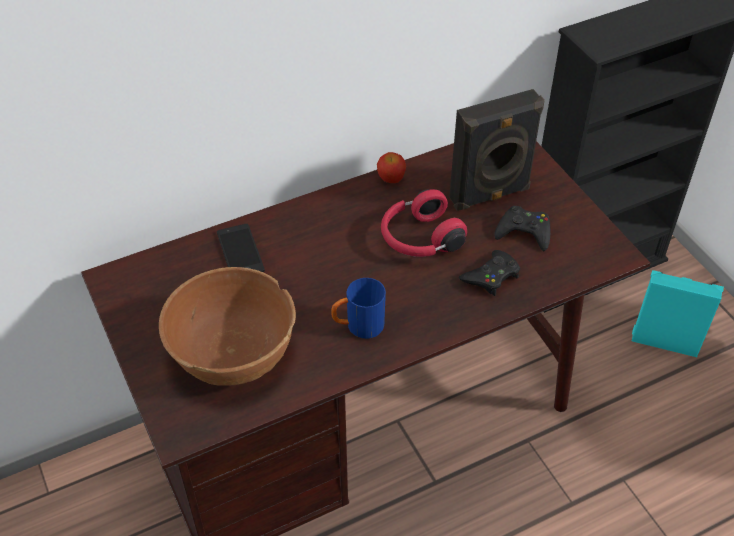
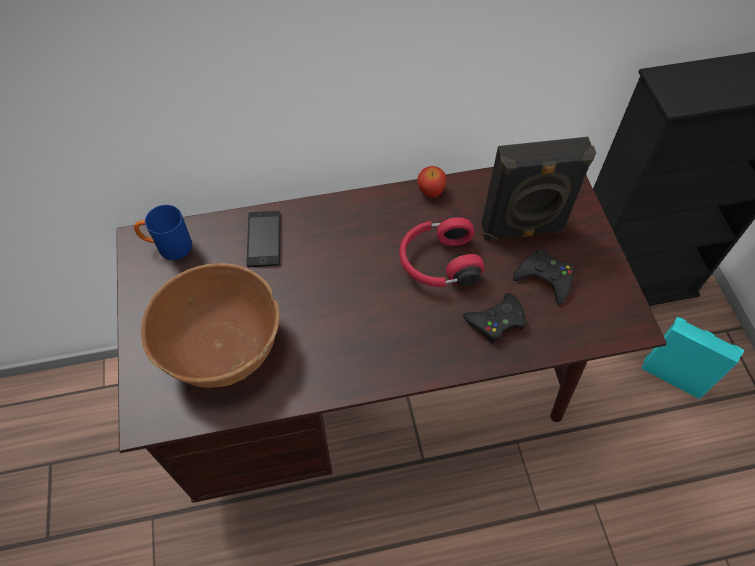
camera: 15 degrees right, 10 degrees up
blue mug [331,278,386,339] -> blue mug moved to [134,205,192,260]

